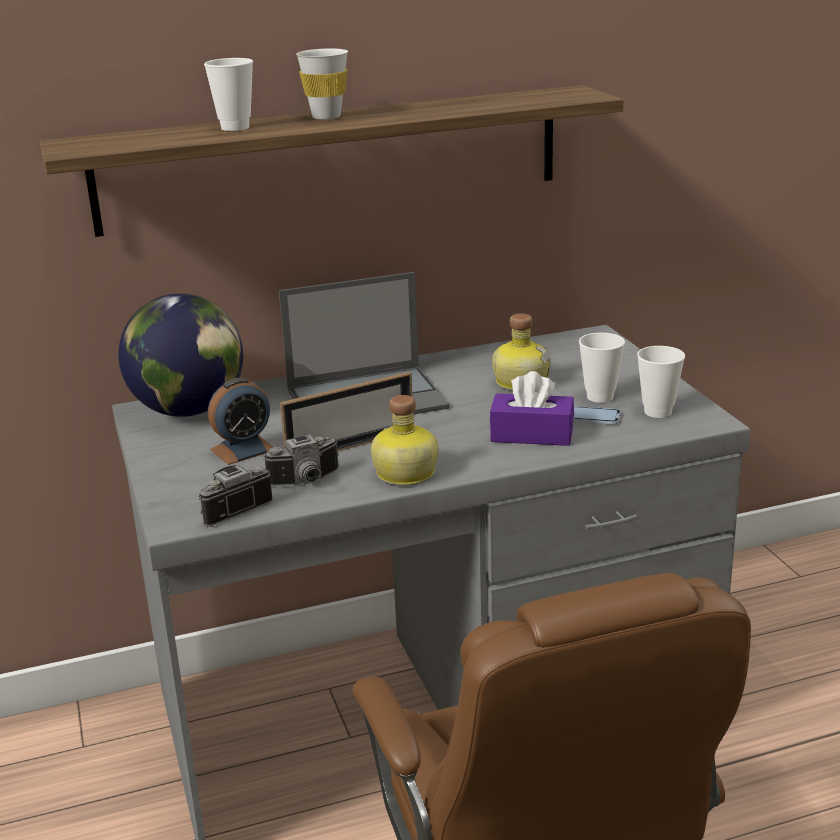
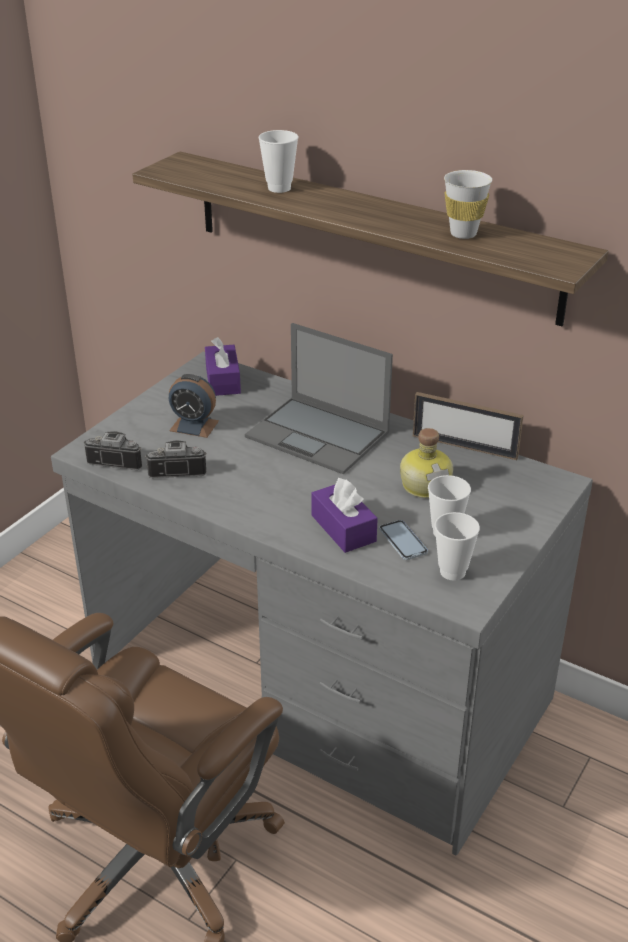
camera: 50 degrees right, 10 degrees up
globe [118,294,243,417] -> purple tissue box [205,337,241,396]
camera [263,434,339,486] -> camera turned 150 degrees clockwise [145,441,207,479]
picture frame [280,372,412,451] -> picture frame moved to [413,392,524,460]
white cup [296,48,348,120] -> white cup moved to [444,170,492,239]
bottle [371,395,438,486] -> none

